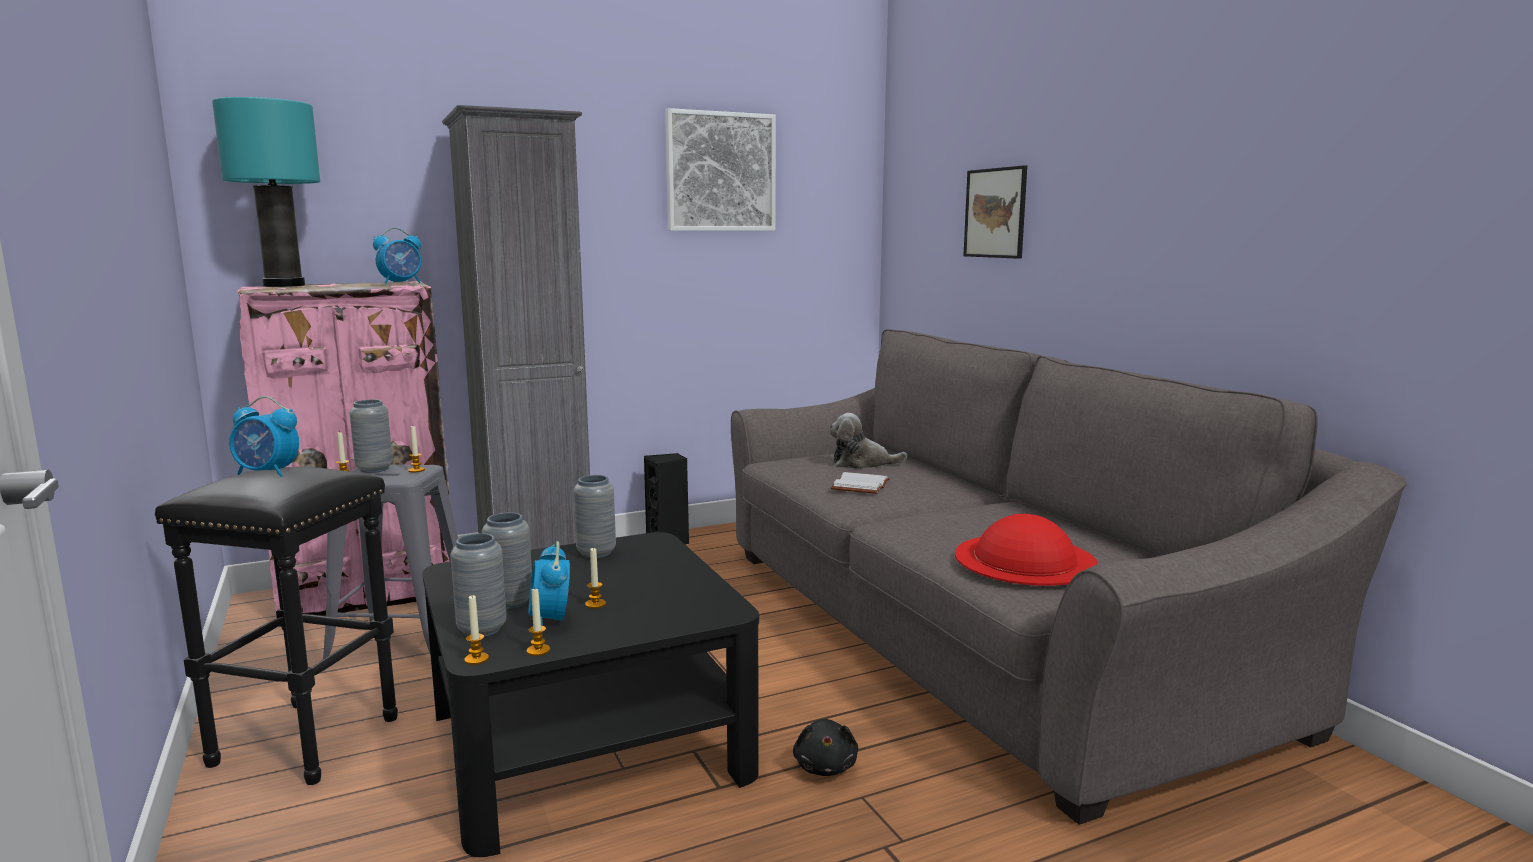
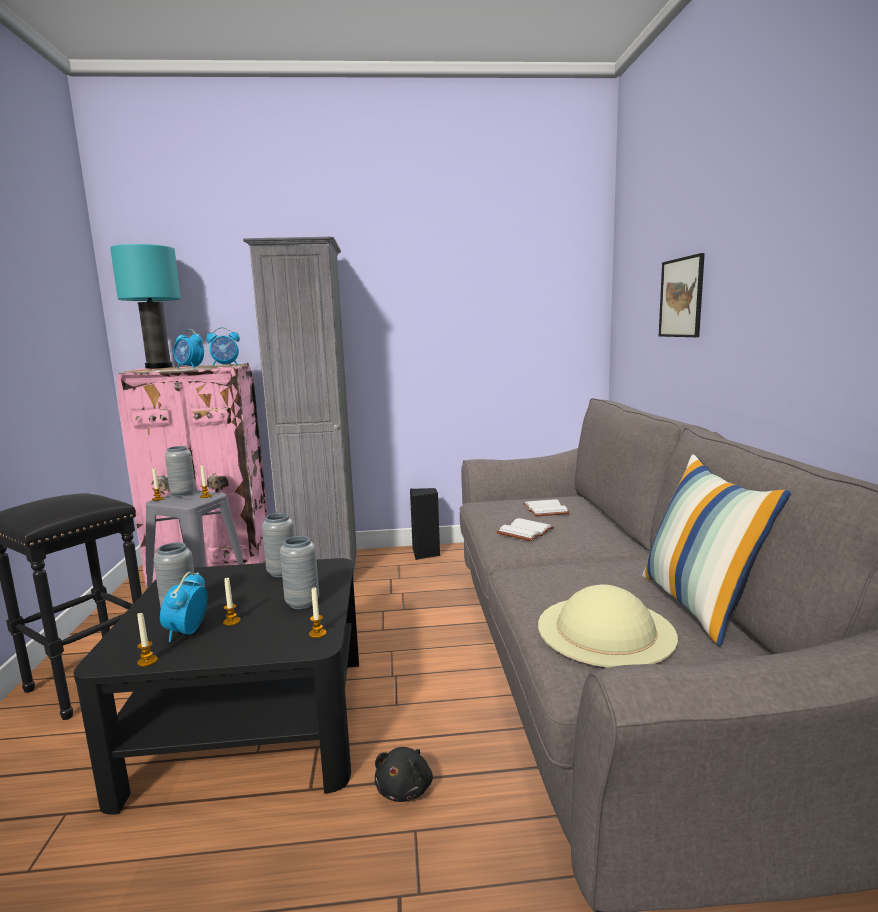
camera: 20 degrees right, 0 degrees up
alarm clock [229,396,299,477] -> alarm clock moved to [173,329,204,368]
grey vase [451,533,507,637] -> grey vase moved to [280,536,319,609]
candle [464,595,489,665] -> candle moved to [309,588,326,638]
picture [665,108,776,231] -> none
plush toy [829,413,907,469] -> white book [523,499,570,517]
red hat [955,514,1098,586] -> beige hat [538,585,678,668]
none -> pillow [642,454,791,646]

